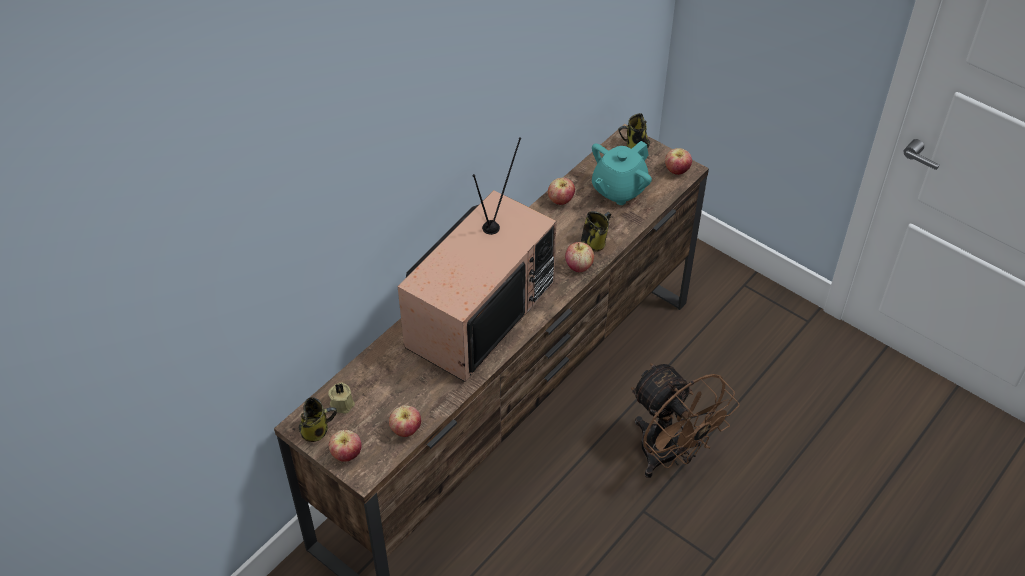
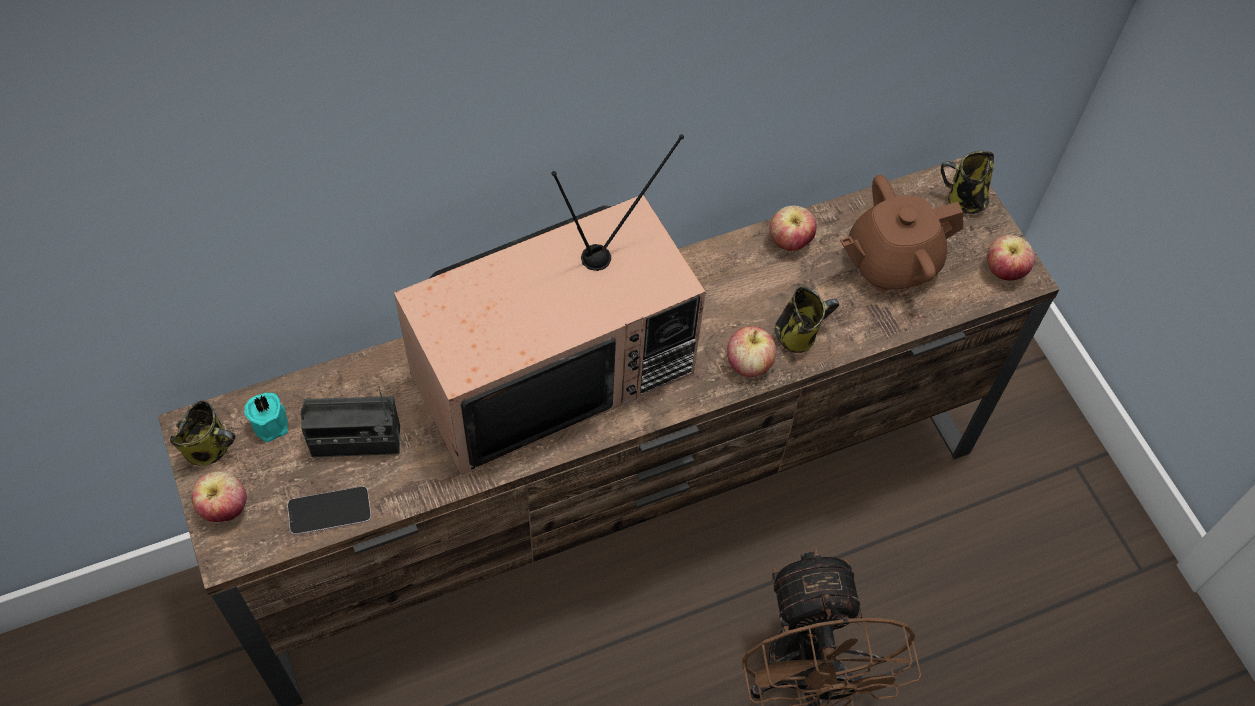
camera: 25 degrees right, 10 degrees up
beige candle [329,383,355,414] -> turquoise candle [244,393,288,442]
apple [389,405,421,437] -> phone [287,486,372,535]
turquoise teapot [592,141,652,205] -> brown teapot [840,175,963,291]
none -> radio [301,385,400,457]

